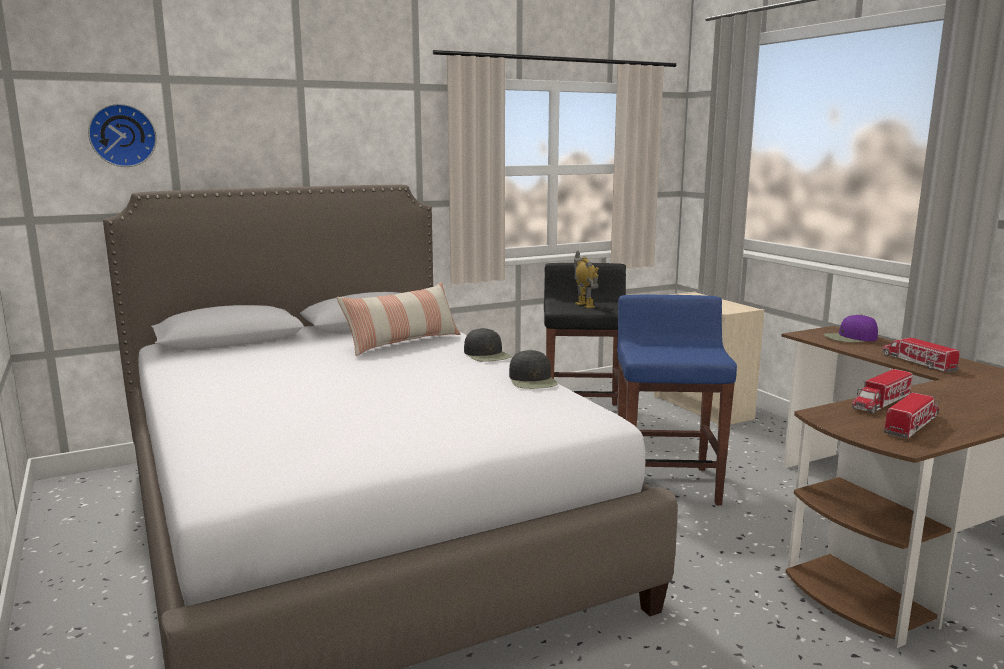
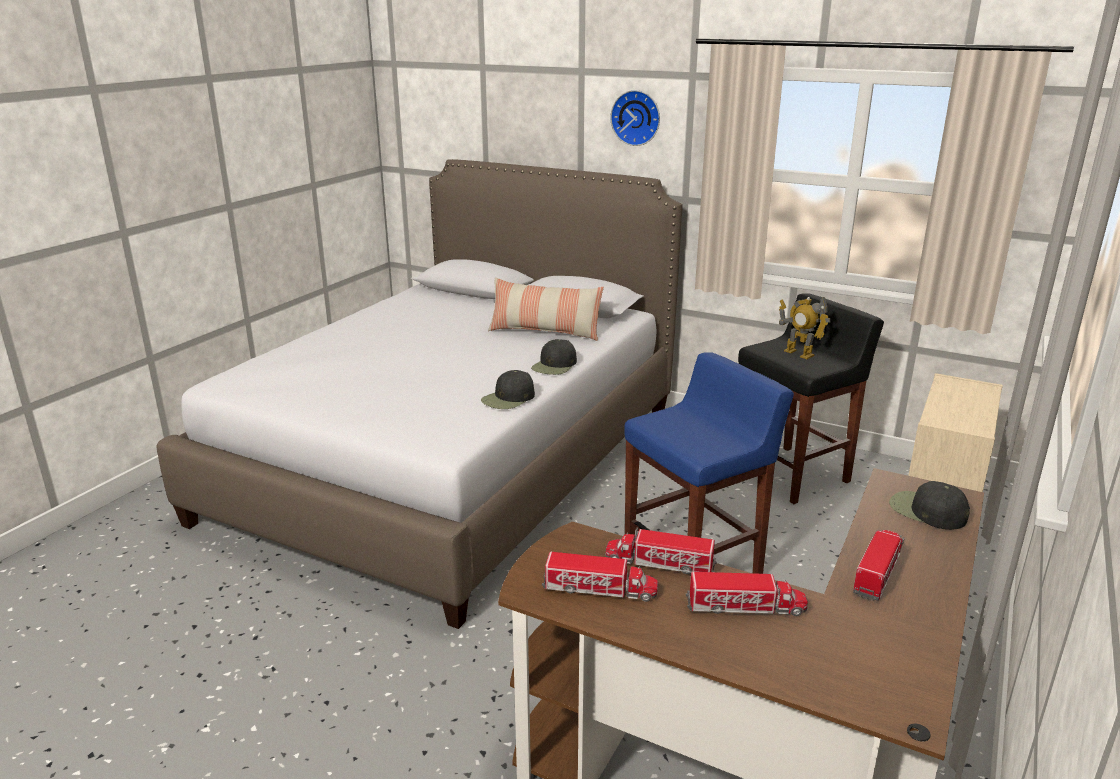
camera: 55 degrees right, 10 degrees up
wall clock [88,104,157,167] -> wall clock moved to [610,90,660,146]
toy robot [574,251,599,308] -> toy robot turned 105 degrees clockwise [779,297,830,359]
purple cap [824,314,878,343] -> black cap [889,481,970,530]
none -> toy truck [686,572,808,616]

